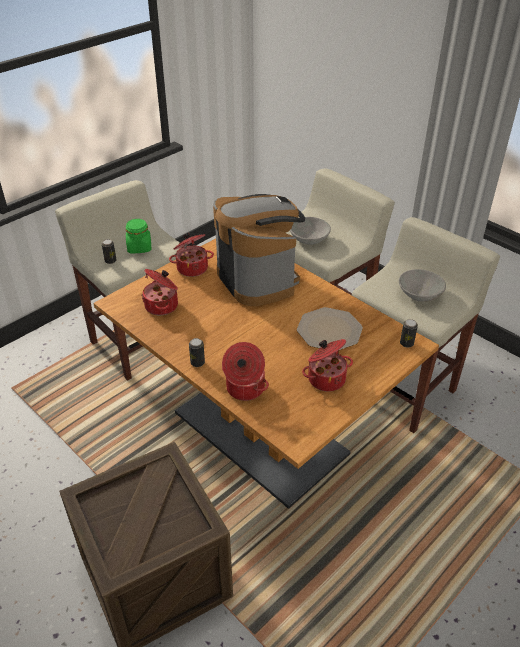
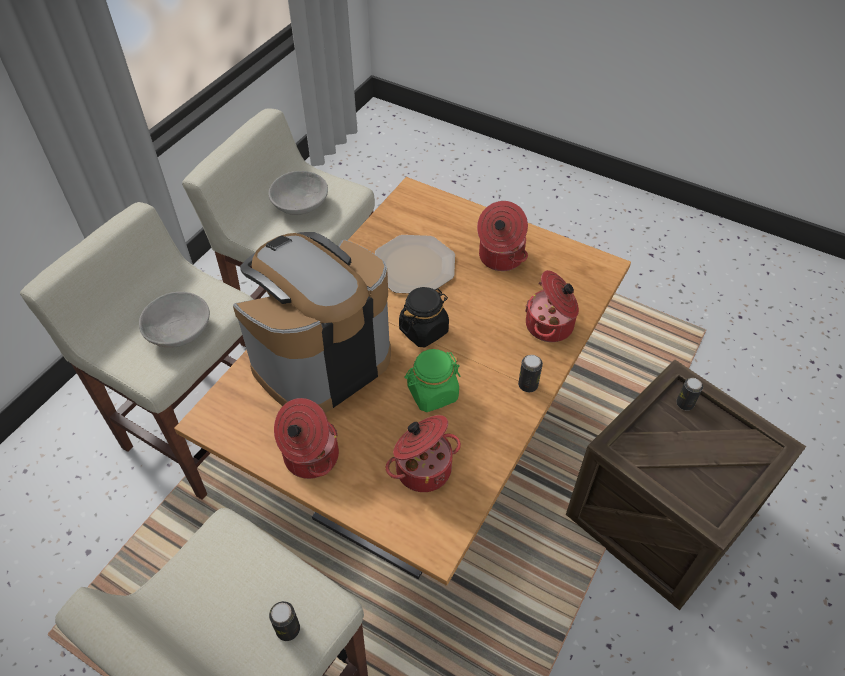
camera: 105 degrees left, 10 degrees up
green jar [125,219,151,253] -> green jar moved to [404,349,461,412]
can [400,319,418,348] -> can moved to [676,378,703,411]
none -> black jar [399,287,449,347]

